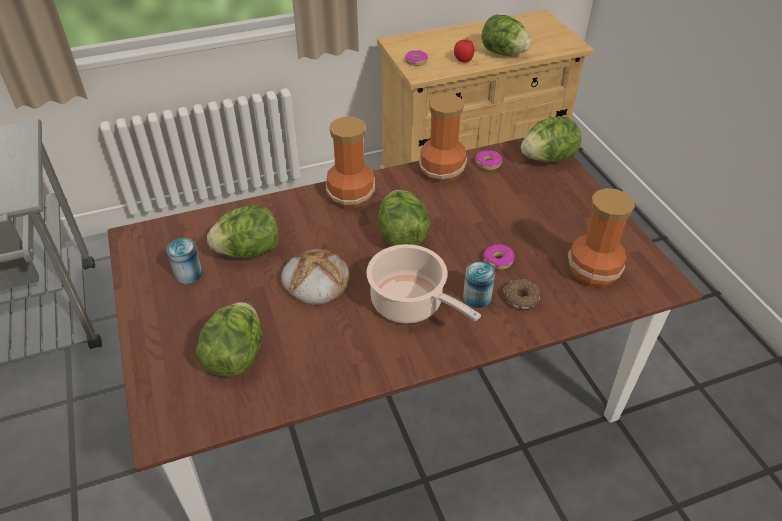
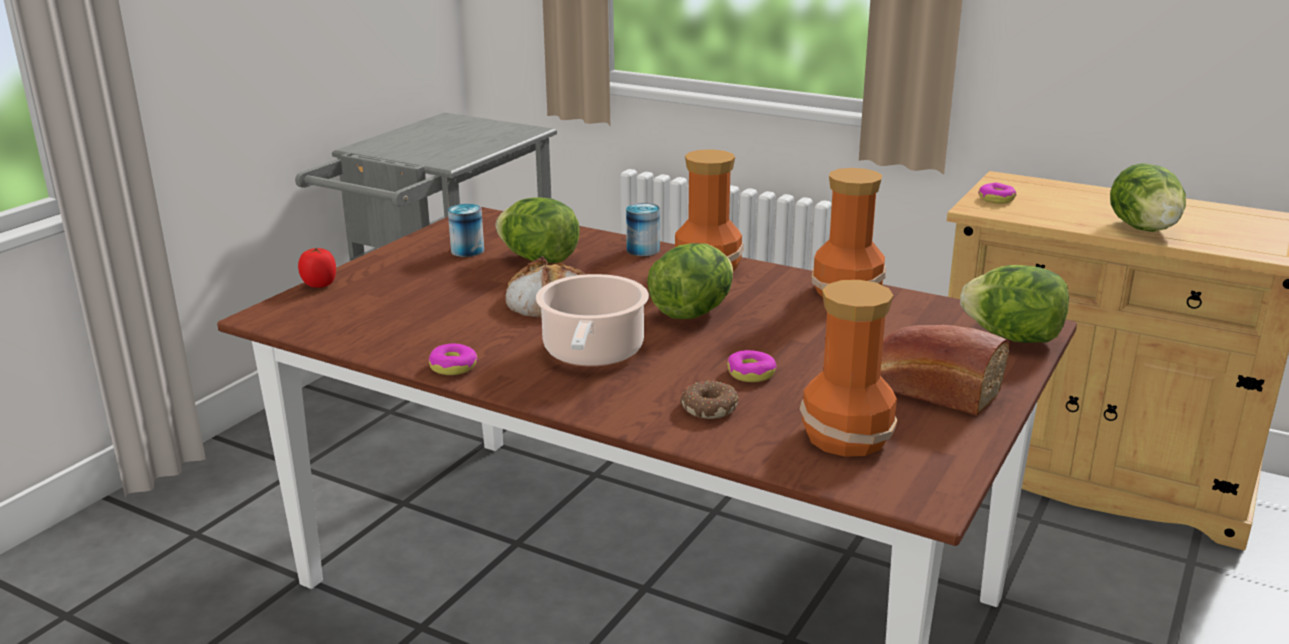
camera: 50 degrees right, 20 degrees down
lettuce [196,302,262,377] -> none
tomato [454,39,474,63] -> tomato moved to [298,248,336,288]
can [463,261,495,308] -> can moved to [626,203,660,256]
donut [475,150,502,170] -> donut moved to [429,343,478,375]
none -> bread [880,325,1010,416]

